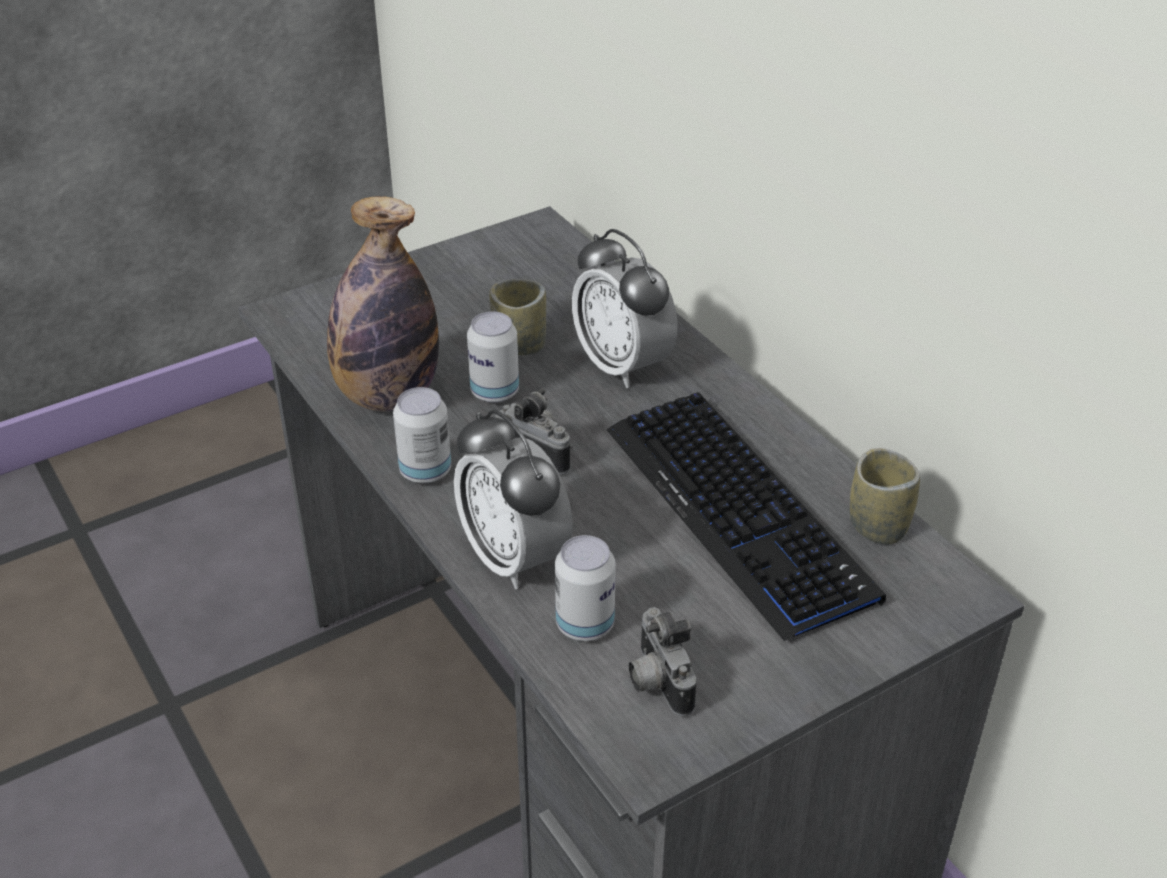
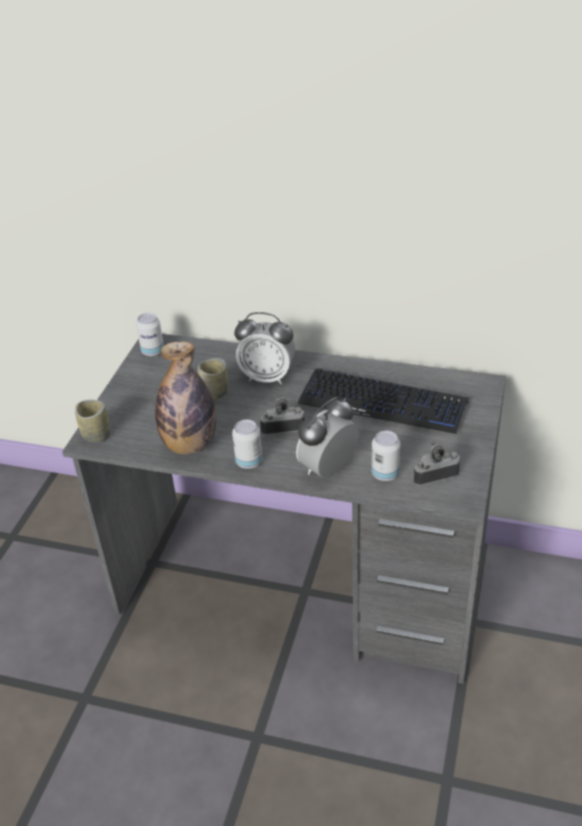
camera: 40 degrees left, 0 degrees up
alarm clock [454,409,572,589] -> alarm clock turned 120 degrees clockwise [296,397,359,478]
can [467,312,519,403] -> can moved to [136,313,164,356]
camera [629,607,697,716] -> camera turned 135 degrees clockwise [413,442,460,486]
cup [850,448,920,545] -> cup moved to [75,400,110,442]

